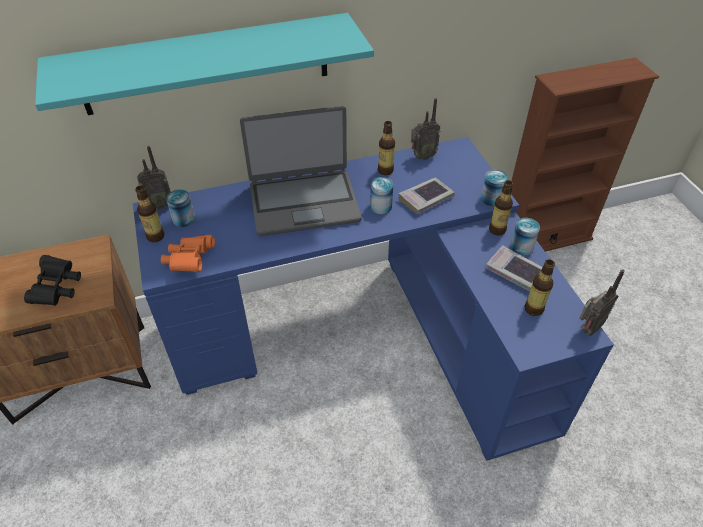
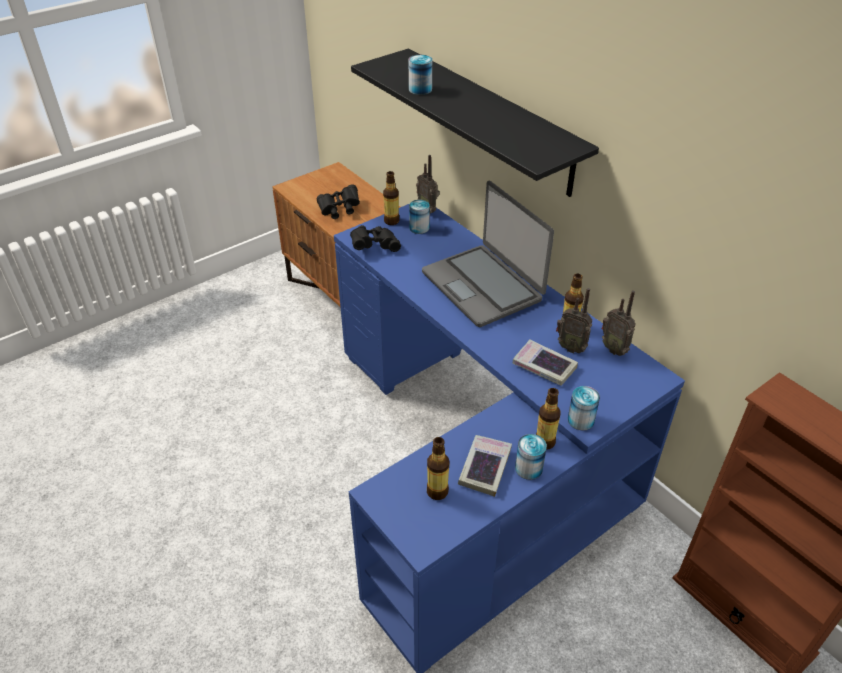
camera: 70 degrees right, 5 degrees down
turquoise shelf [35,13,374,115] -> black shelf [351,49,599,197]
orange binoculars [161,235,215,272] -> black binoculars [350,225,401,252]
can [370,177,393,214] -> can moved to [409,55,432,95]
radio [579,269,625,336] -> radio moved to [556,288,592,354]

